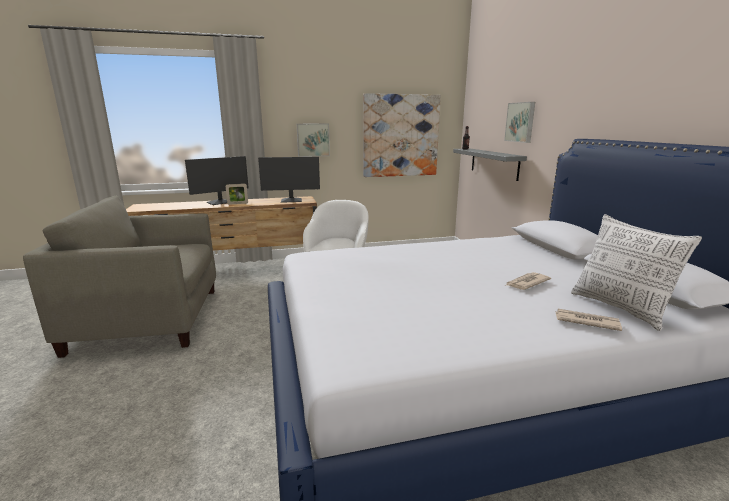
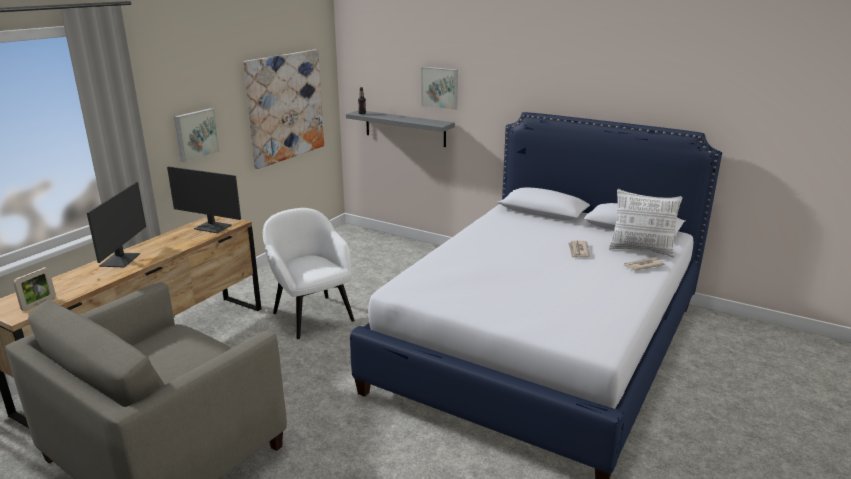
camera: 45 degrees left, 5 degrees up
picture frame [226,183,248,205] -> picture frame moved to [13,267,56,311]
monitor [258,157,320,203] -> monitor turned 75 degrees clockwise [167,166,241,233]

